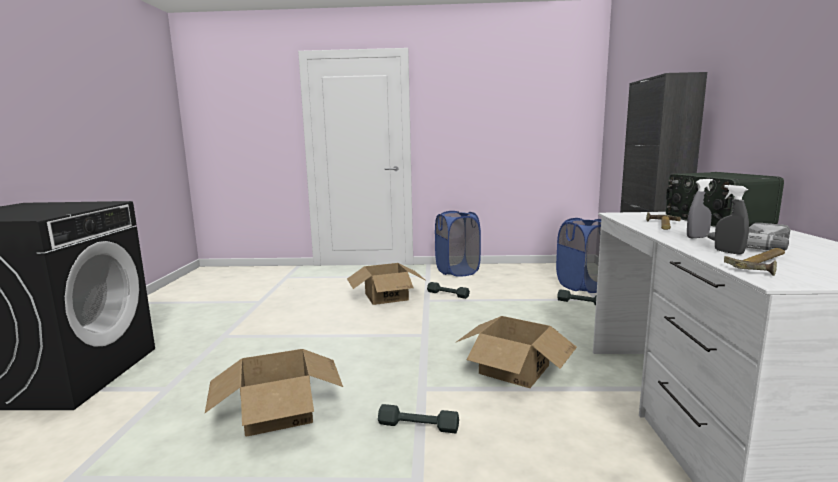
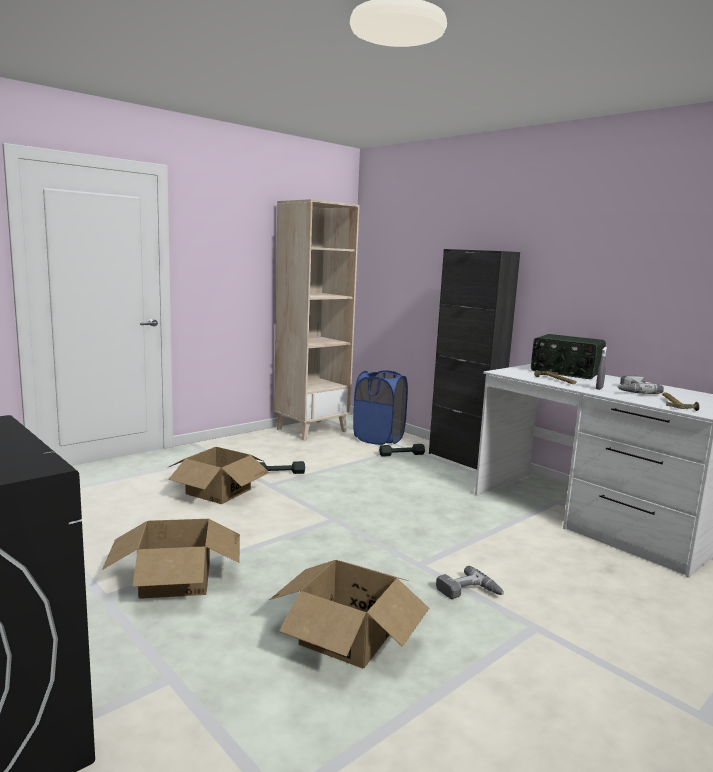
camera: 45 degrees left, 0 degrees up
grey dumbbell [378,404,459,433] -> power drill [436,566,504,599]
blue laundry basket [435,211,481,277] -> none
cardboard box [455,316,577,388] -> cardboard box moved to [102,519,240,599]
grey spray bottle [715,185,749,255] -> none
none -> beige bookcase [274,199,360,441]

